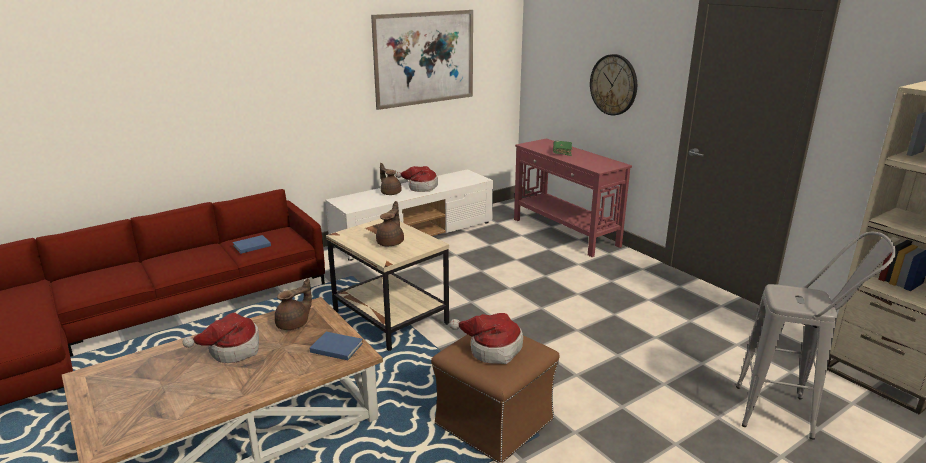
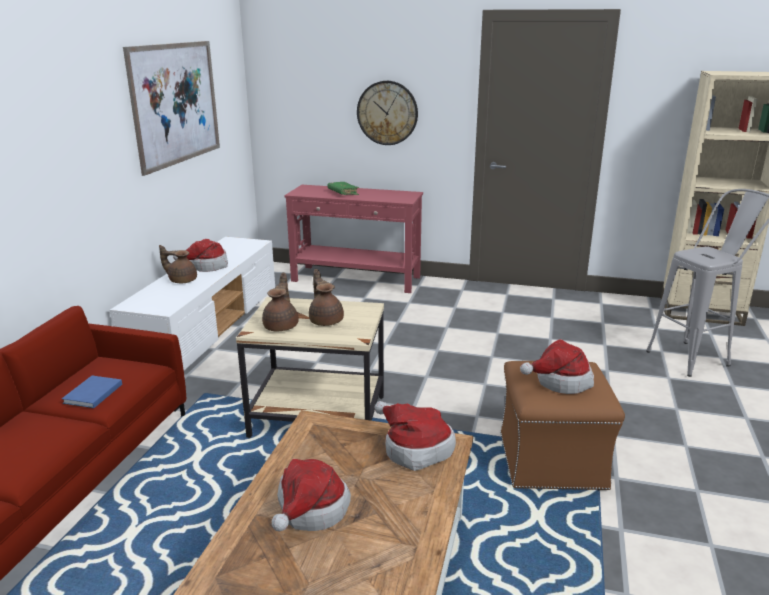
camera: 40 degrees left, 0 degrees up
brown teapot [274,278,312,330] -> brown teapot moved to [262,273,299,332]
blue book [310,332,363,360] -> hat [374,401,456,471]

